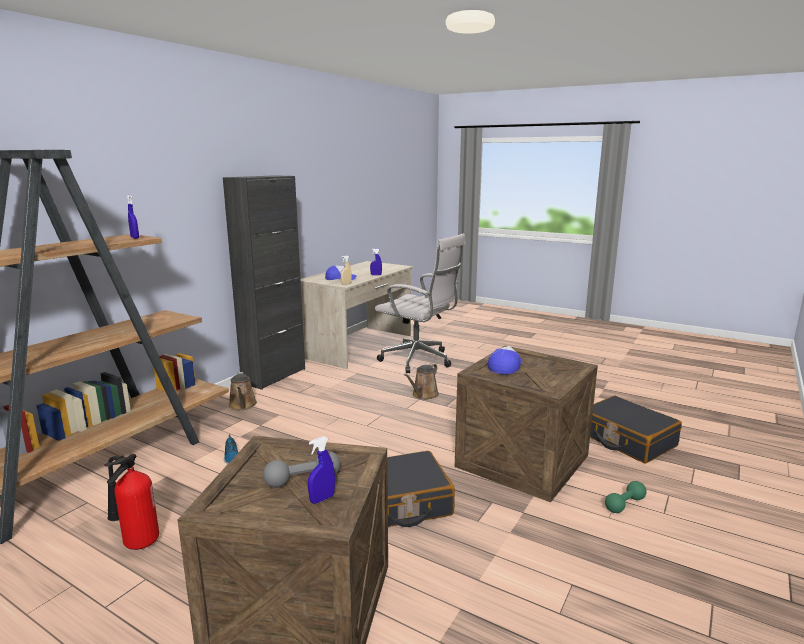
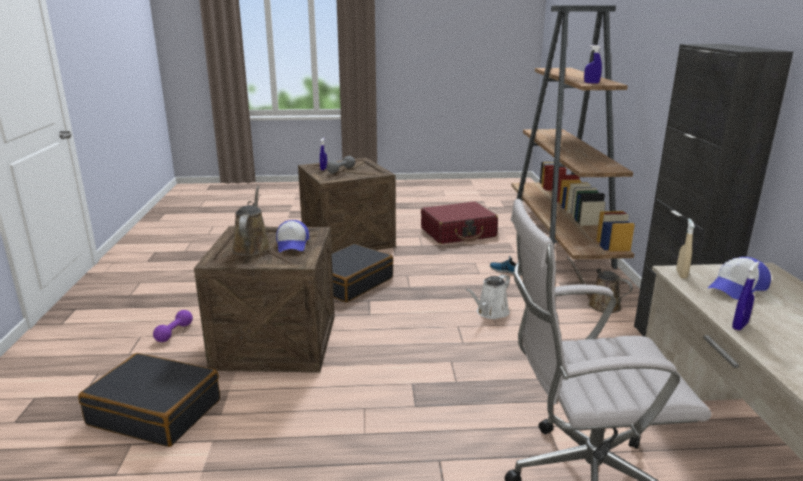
camera: 145 degrees right, 5 degrees up
fire extinguisher [104,454,159,550] -> red suitcase [421,202,498,244]
brown watering can [404,364,439,400] -> brown watering can moved to [231,186,271,256]
green dumbbell [605,481,647,513] -> purple dumbbell [153,310,193,342]
none -> white watering can [466,274,510,319]

